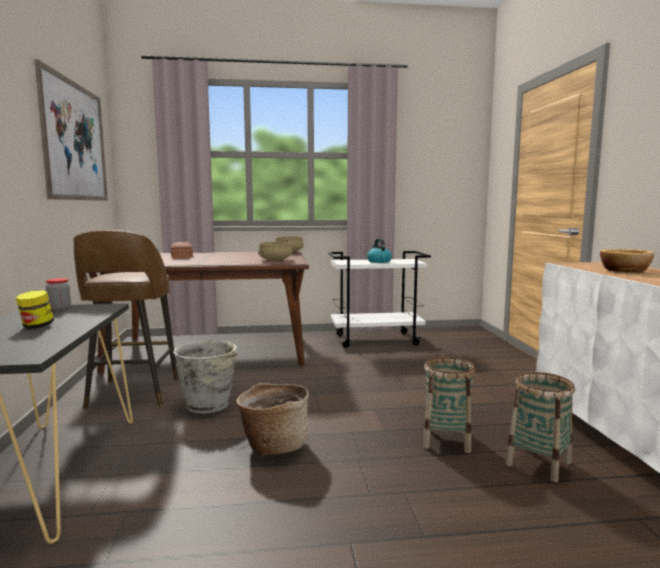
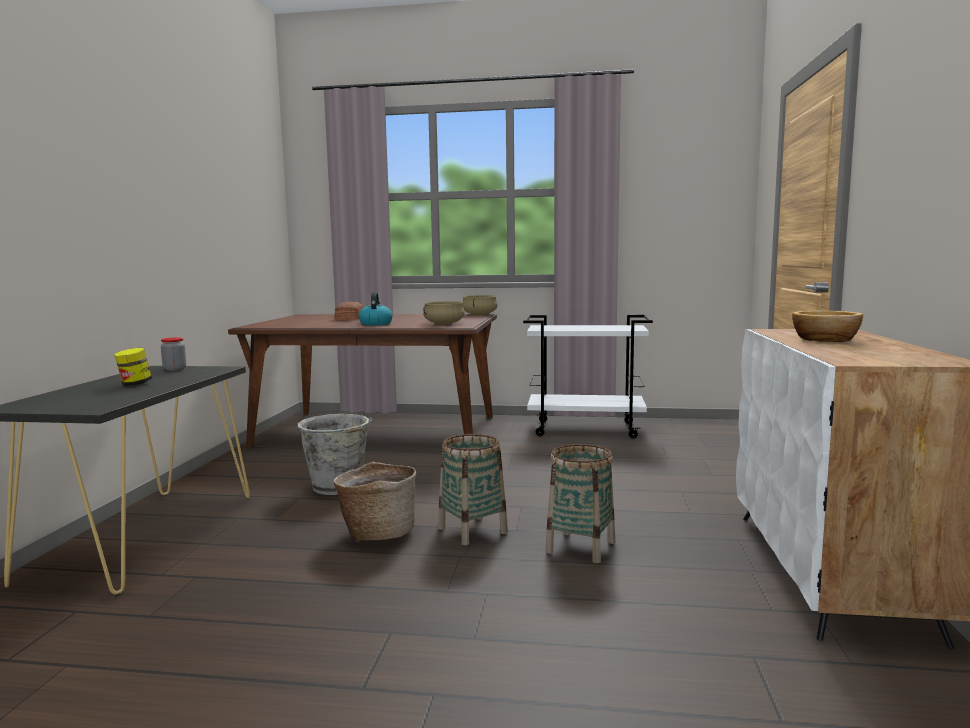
camera: 15 degrees right, 0 degrees up
picture [34,59,108,201] -> none
brown stool [73,230,178,409] -> none
kettle [367,238,392,263] -> kettle moved to [359,292,392,325]
basket [506,372,575,482] -> basket moved to [438,434,508,545]

